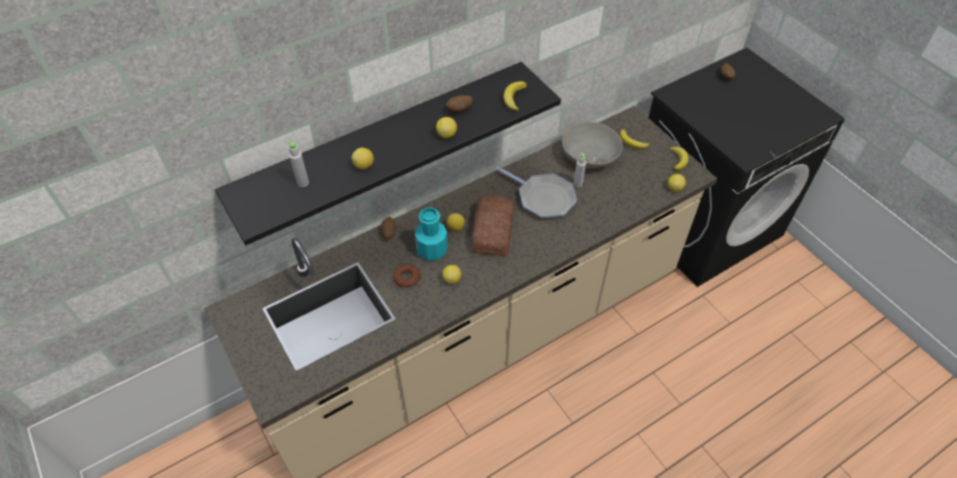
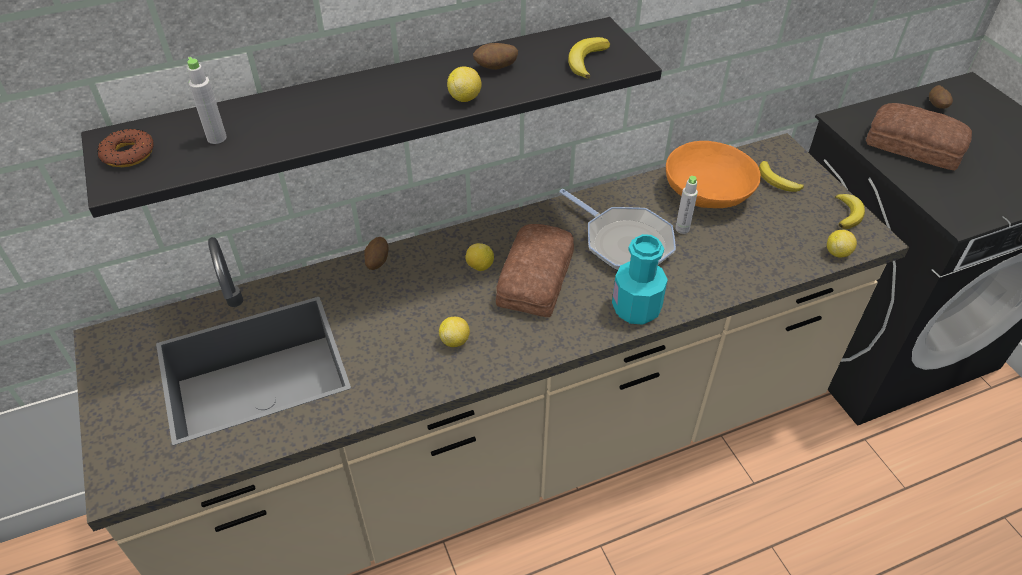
camera: 10 degrees right, 5 degrees down
lemon [352,148,374,170] -> none
donut [393,264,421,287] -> donut moved to [97,129,154,167]
turquoise bottle [415,207,448,261] -> turquoise bottle moved to [612,234,668,325]
grey bowl [562,122,623,169] -> orange bowl [666,141,761,208]
none -> bread [866,103,972,170]

